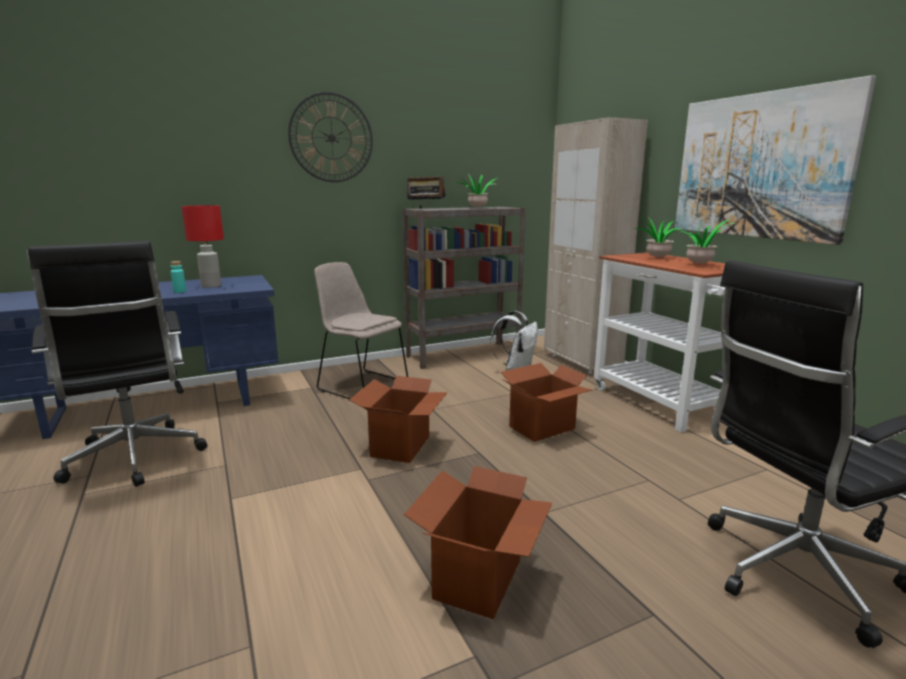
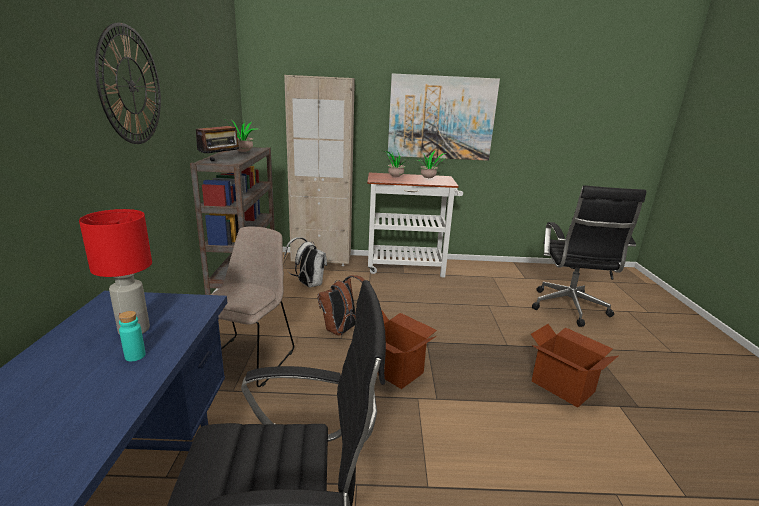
camera: 65 degrees left, 5 degrees up
beige chair [314,262,408,399] -> beige chair turned 135 degrees clockwise [210,227,294,387]
cardboard box [501,363,592,442] -> none
none -> brown backpack [317,275,365,336]

